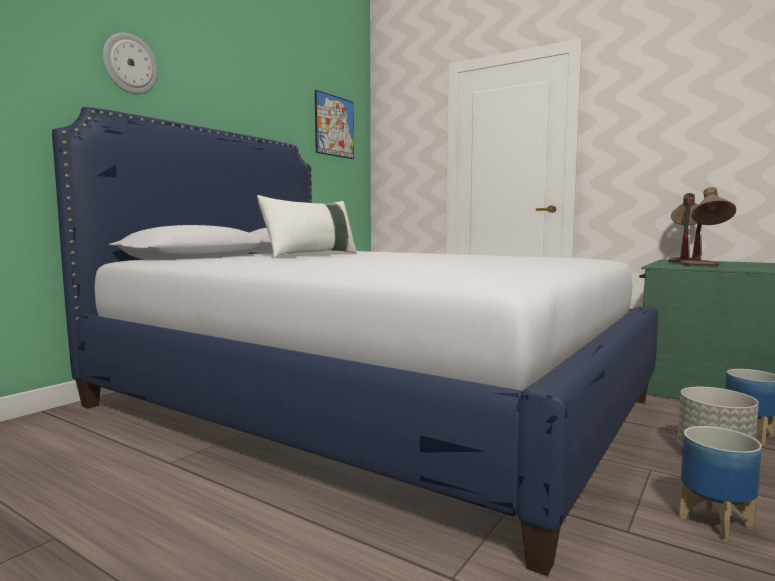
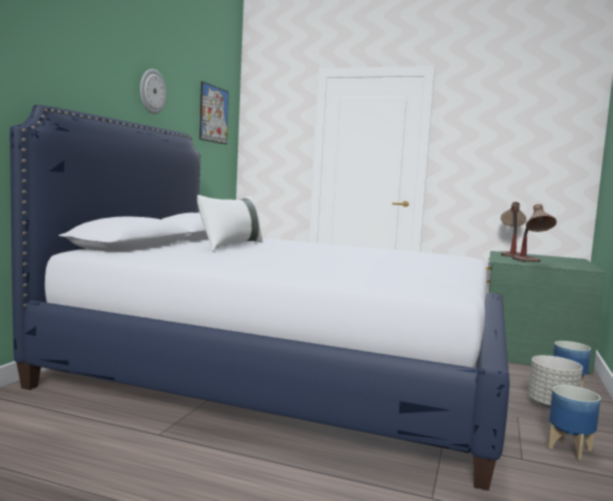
camera: 15 degrees left, 0 degrees up
wall clock [103,32,158,95] -> wall clock moved to [140,69,167,114]

